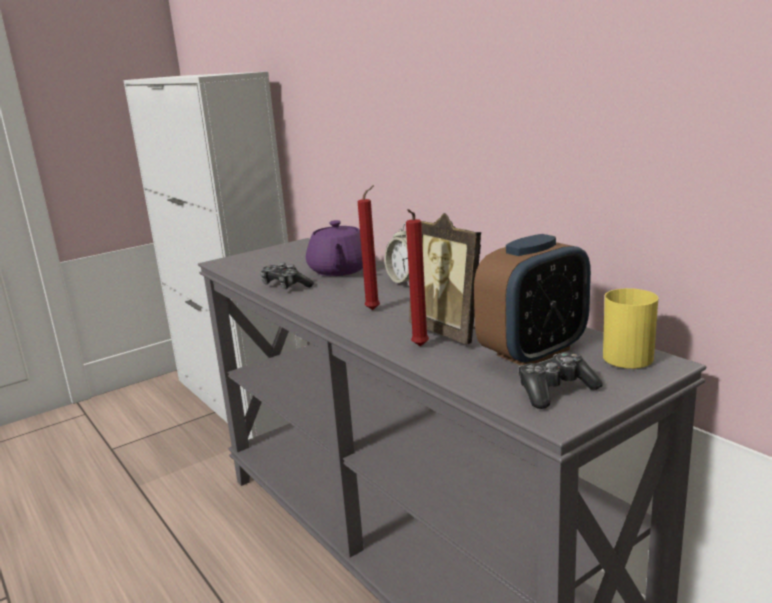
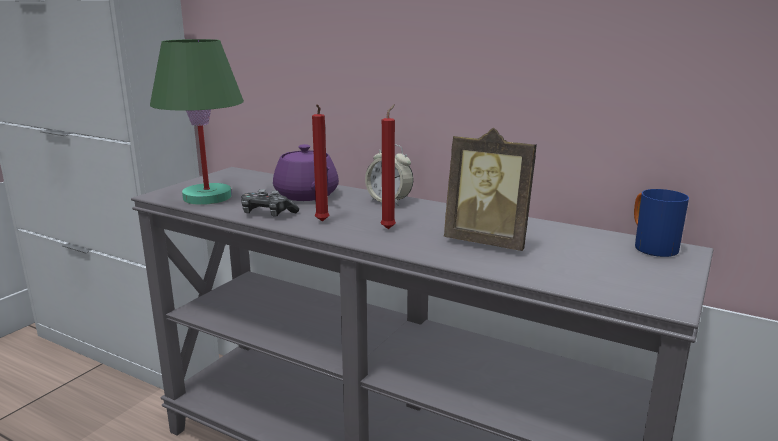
camera: 25 degrees left, 0 degrees up
red candle [406,209,429,346] -> red candle moved to [312,104,330,222]
alarm clock [474,234,591,365] -> none
game controller [518,352,603,409] -> none
yellow mug [603,288,658,369] -> blue mug [634,189,689,257]
none -> green table lamp [150,39,244,205]

